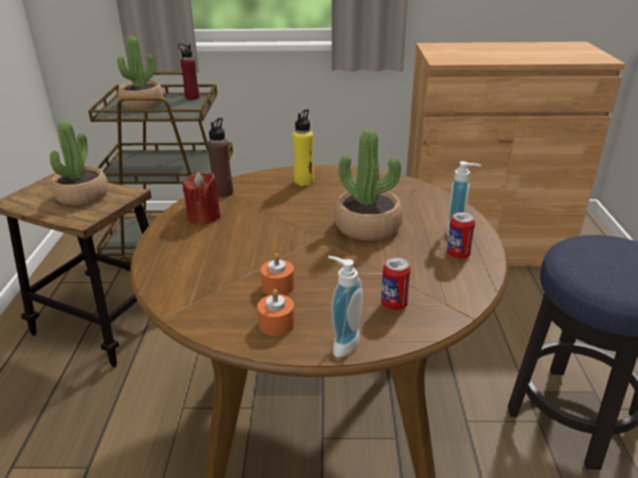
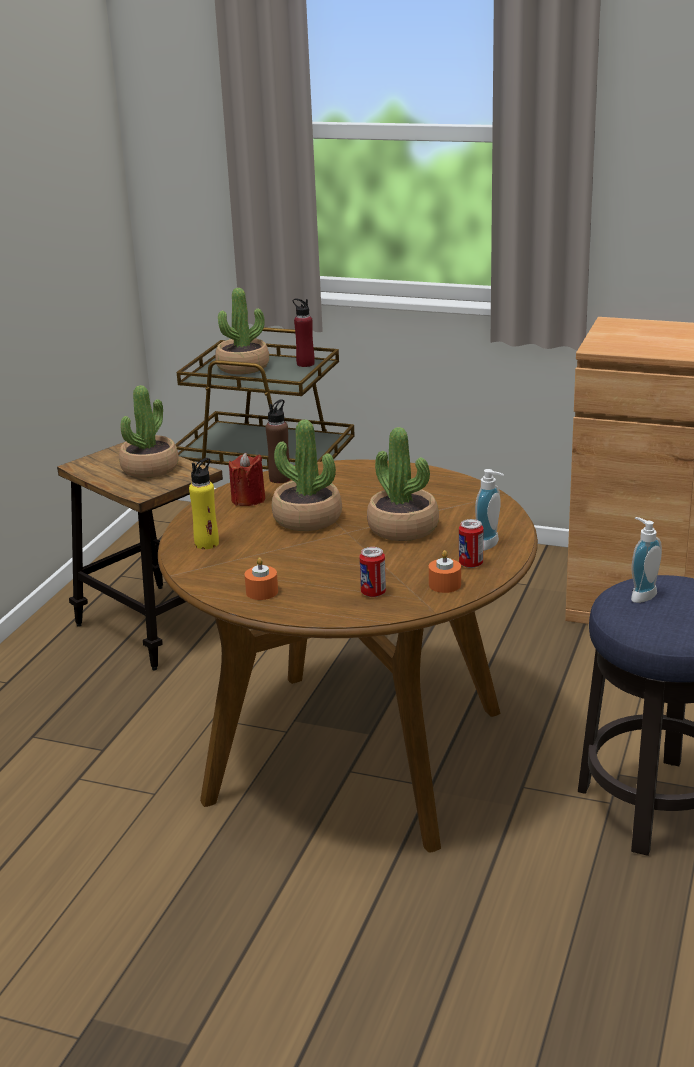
camera: 20 degrees right, 5 degrees down
orange candle [260,253,295,295] -> orange candle moved to [429,550,461,593]
yellow bottle [293,109,314,186] -> yellow bottle moved to [189,458,219,549]
soap dispenser [328,256,363,357] -> soap dispenser moved to [631,517,662,603]
none -> potted plant [272,420,342,531]

